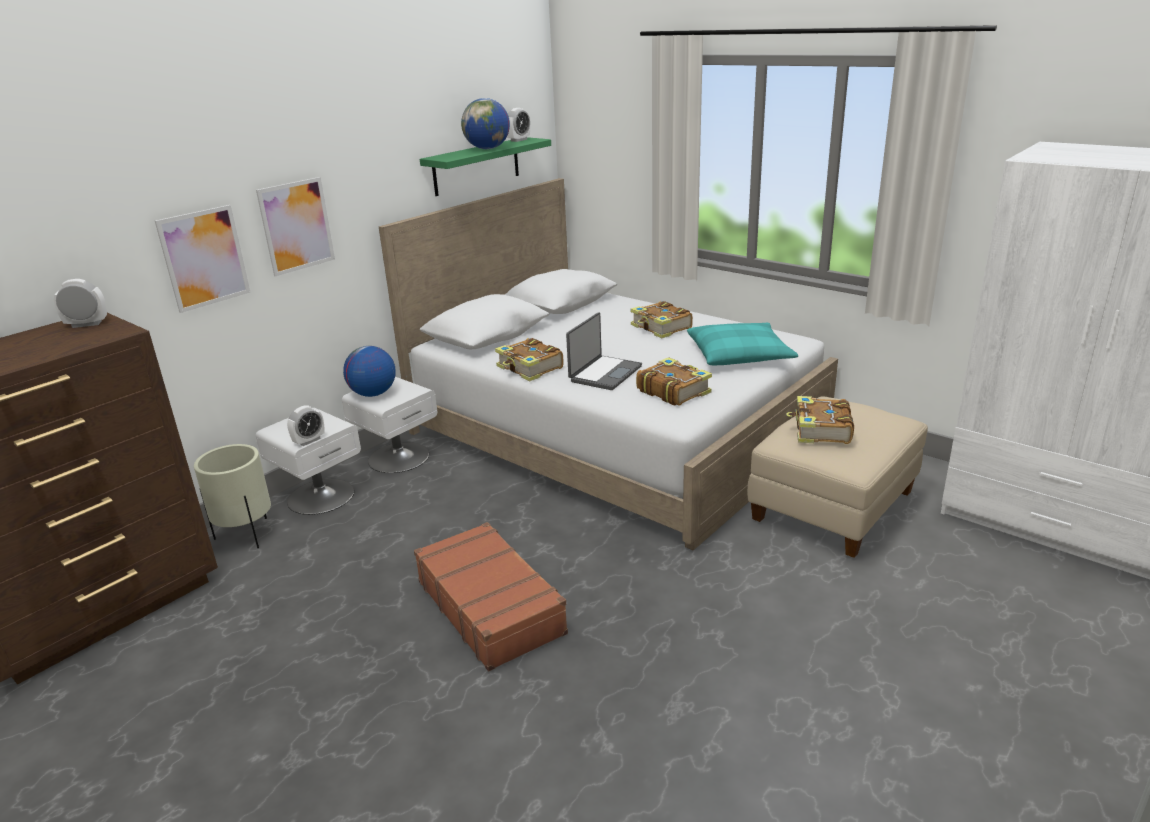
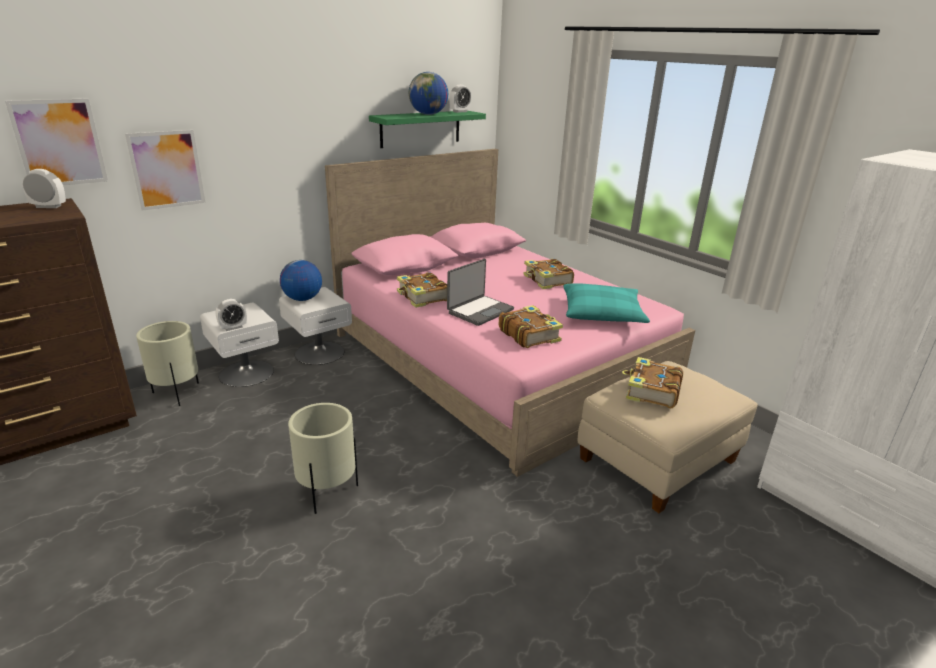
camera: 10 degrees right, 0 degrees up
picture [256,177,335,276] -> picture moved to [5,99,108,185]
white bed [379,178,838,550] -> pink bed [325,149,695,477]
brown suitcase [414,522,568,671] -> beige planter [288,403,358,514]

